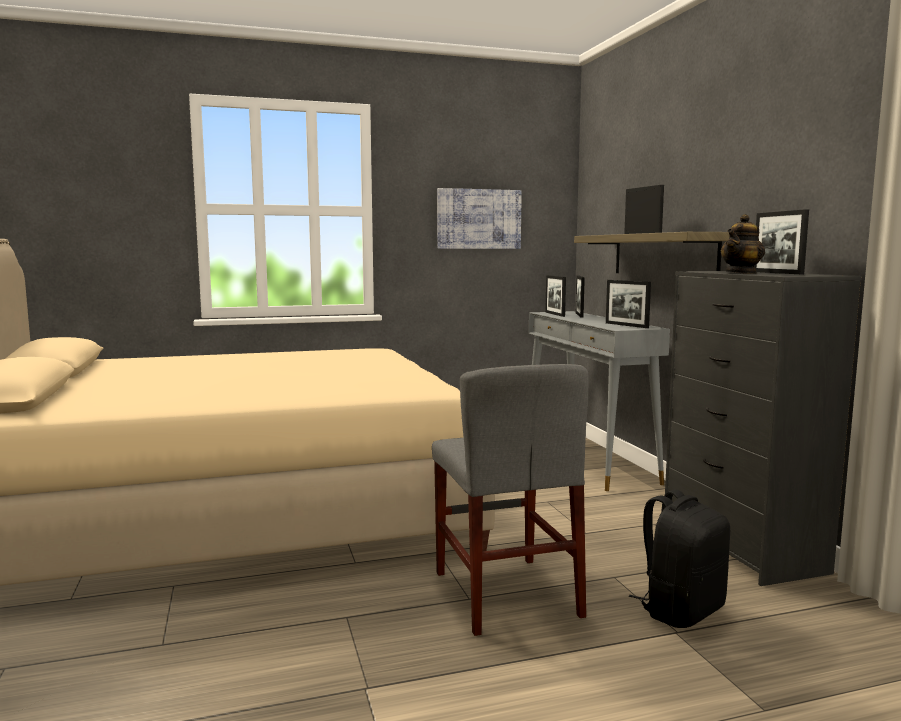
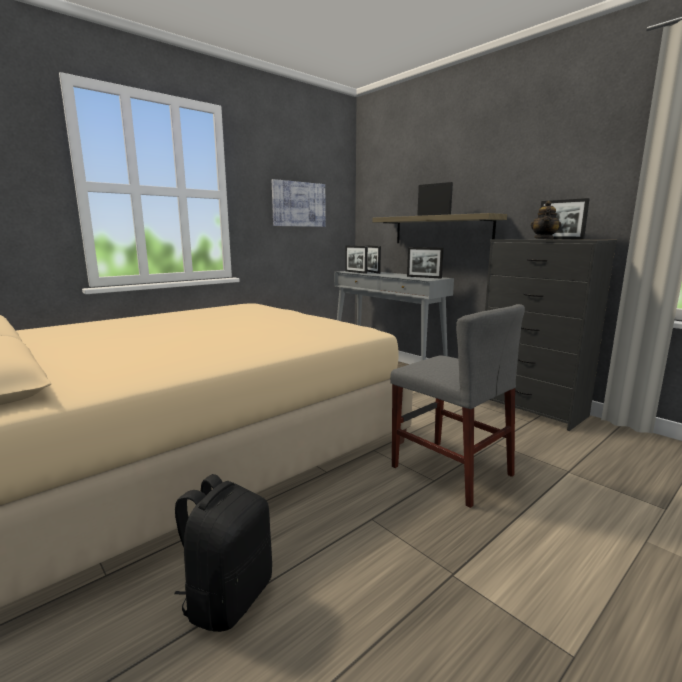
camera: 25 degrees left, 5 degrees up
black backpack [629,489,730,628] -> black backpack moved to [174,474,272,632]

